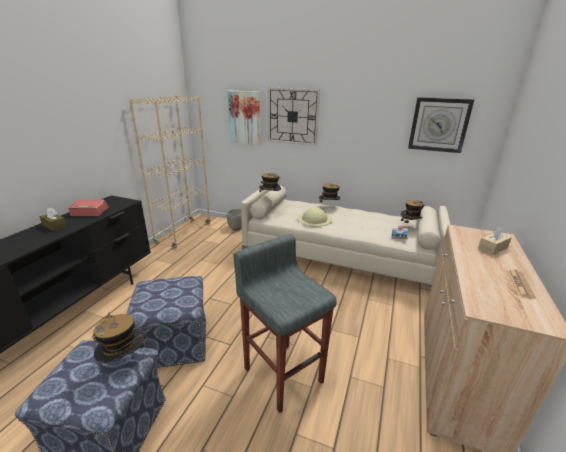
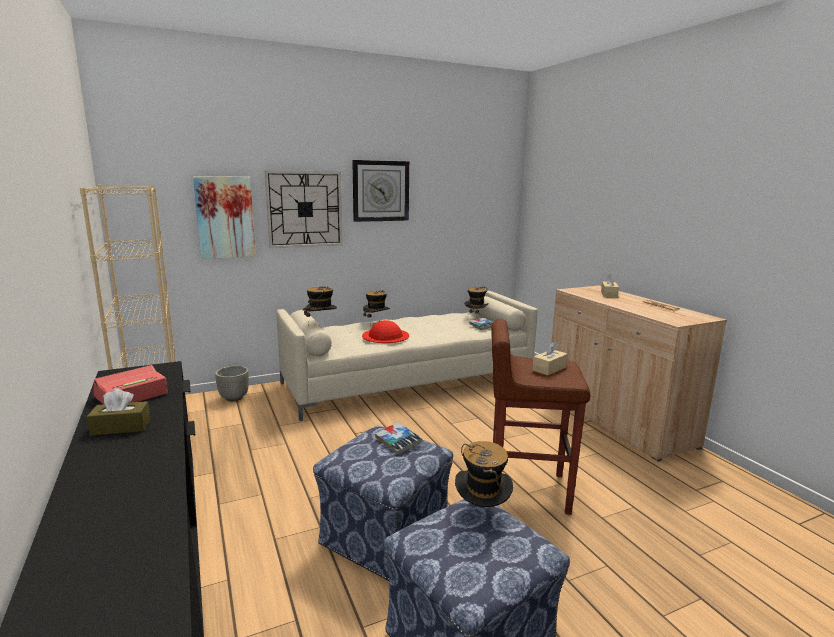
camera: 45 degrees left, 10 degrees down
grey stool [233,235,337,413] -> brown stool [491,319,590,515]
beige hat [297,207,332,227] -> red hat [362,320,409,343]
wall clock [408,97,474,153] -> wall clock moved to [352,160,409,222]
none -> book [375,422,422,455]
none -> beige tissue box [532,342,568,376]

